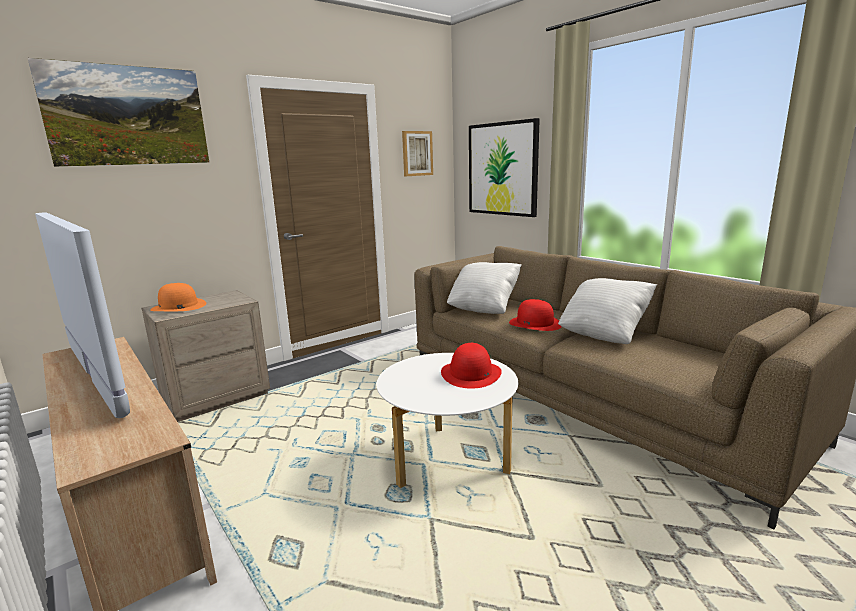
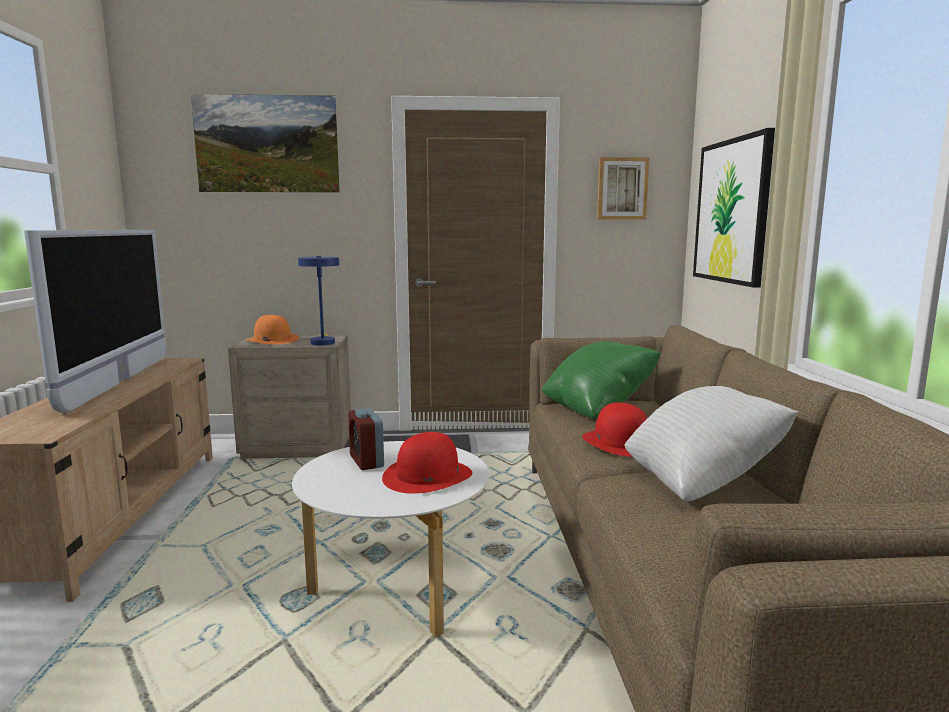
camera: 35 degrees right, 5 degrees down
white pillow [447,262,522,314] -> green pillow [541,341,662,419]
none -> blue table lamp [298,256,339,345]
none -> alarm clock [348,409,384,470]

